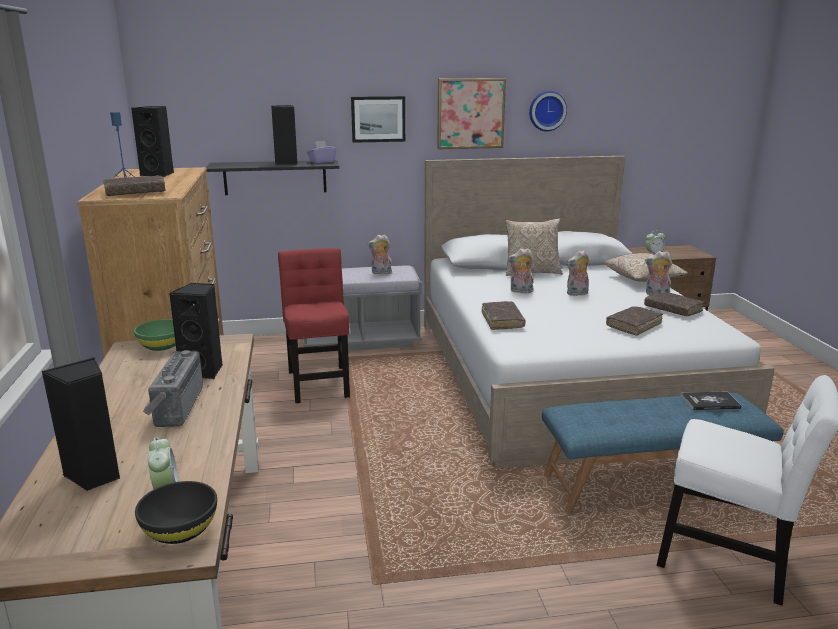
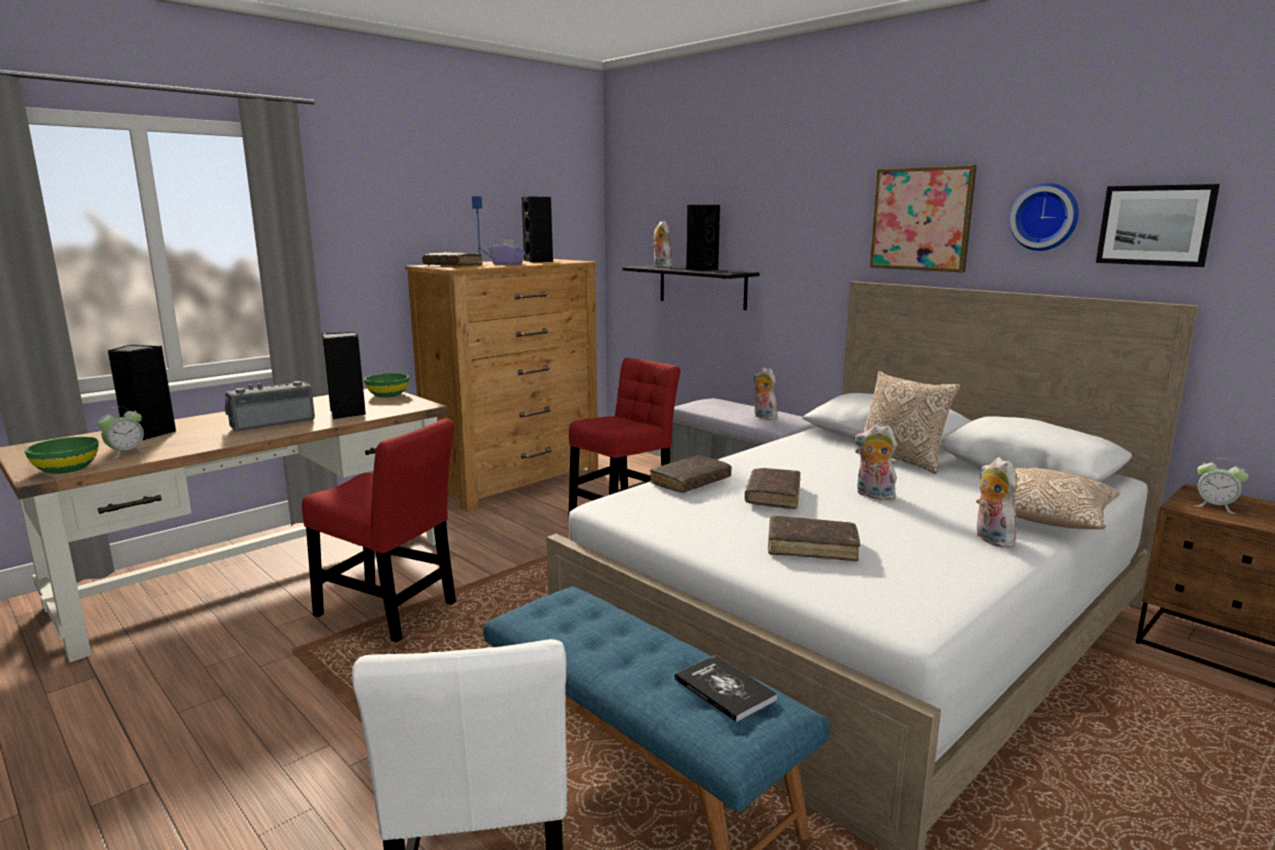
camera: 55 degrees right, 5 degrees down
black bowl [135,481,217,544] -> green bowl [24,437,99,474]
purple tissue box [307,141,337,163] -> purple tissue box moved to [489,239,525,265]
picture [351,96,405,143] -> picture moved to [1096,184,1220,267]
plush toy [508,248,534,293] -> plush toy moved to [653,221,672,267]
brown book [644,291,704,316] -> brown book moved to [745,468,800,509]
none -> red chair [302,418,456,642]

